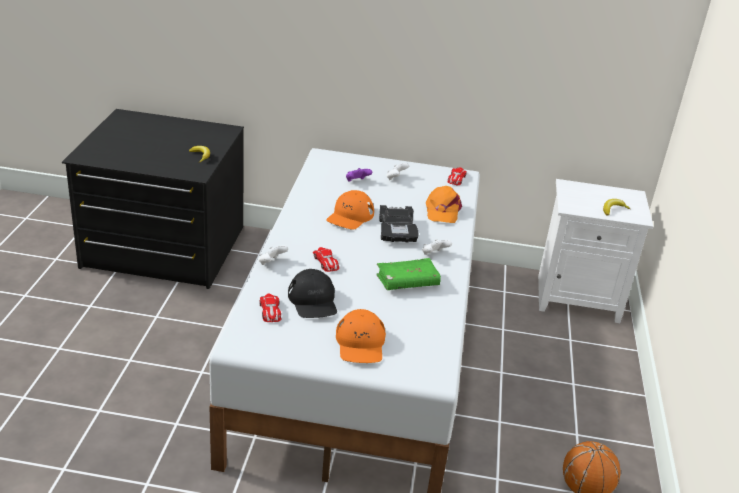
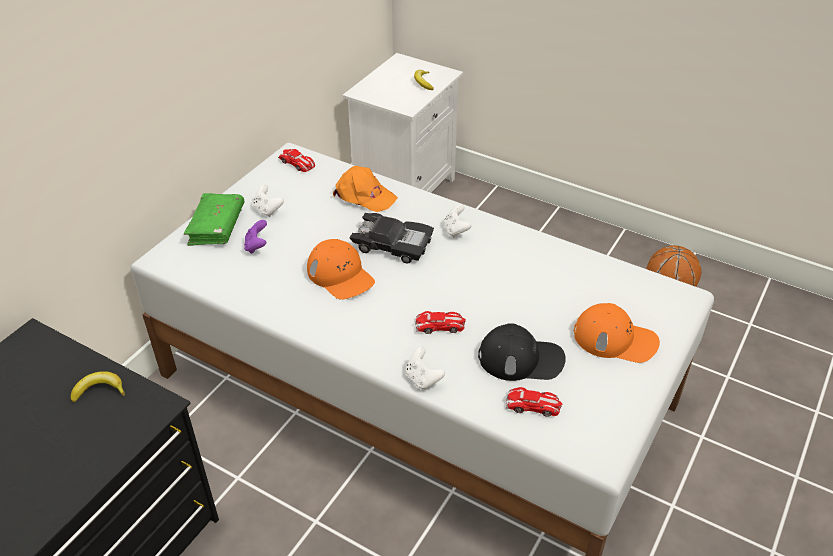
camera: 65 degrees left, 10 degrees up
green book [376,258,440,290] -> green book moved to [184,193,244,246]

